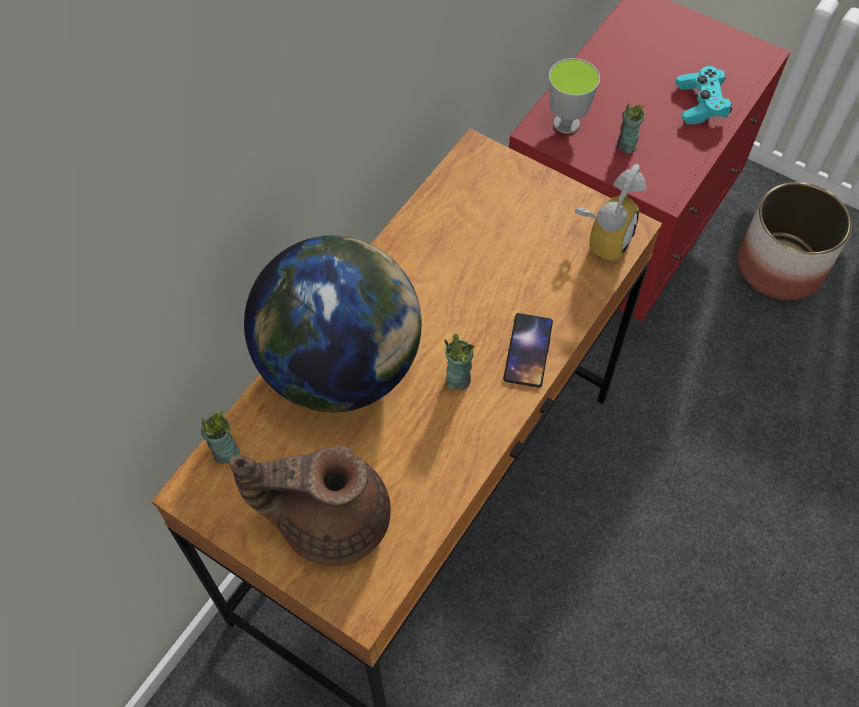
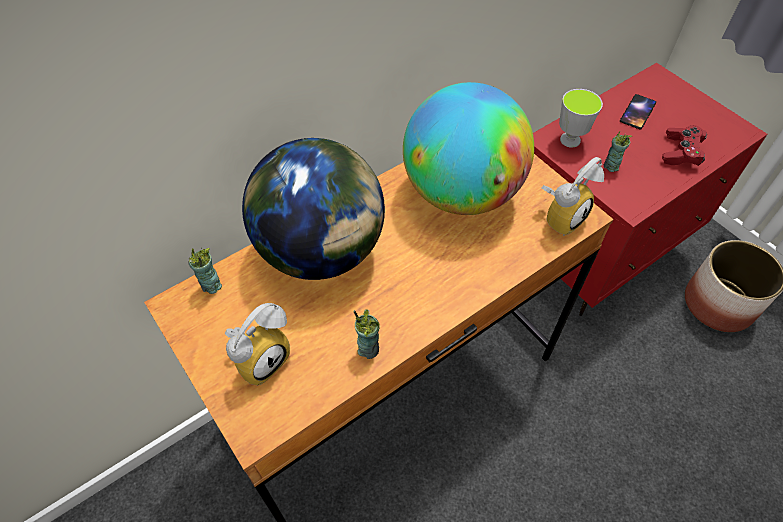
camera: 20 degrees right, 5 degrees down
brown teapot [230,446,391,566] -> alarm clock [225,303,290,385]
cup [444,334,474,391] -> cup moved to [353,309,380,359]
phone [503,313,553,388] -> phone moved to [620,94,656,129]
turquoise game controller [676,66,733,124] -> red game controller [662,125,707,166]
none -> globe [403,82,534,215]

